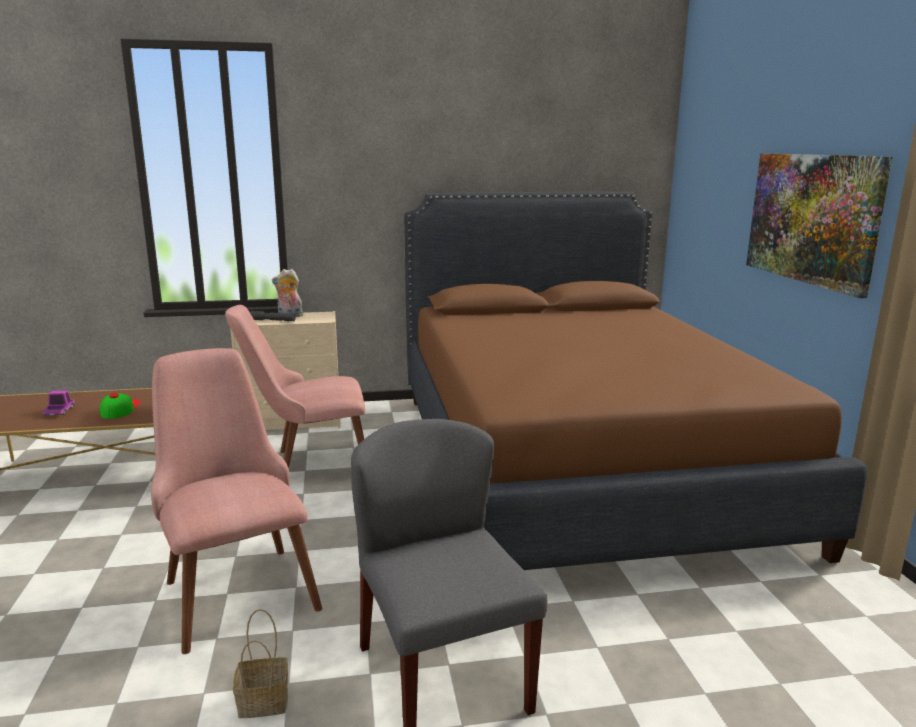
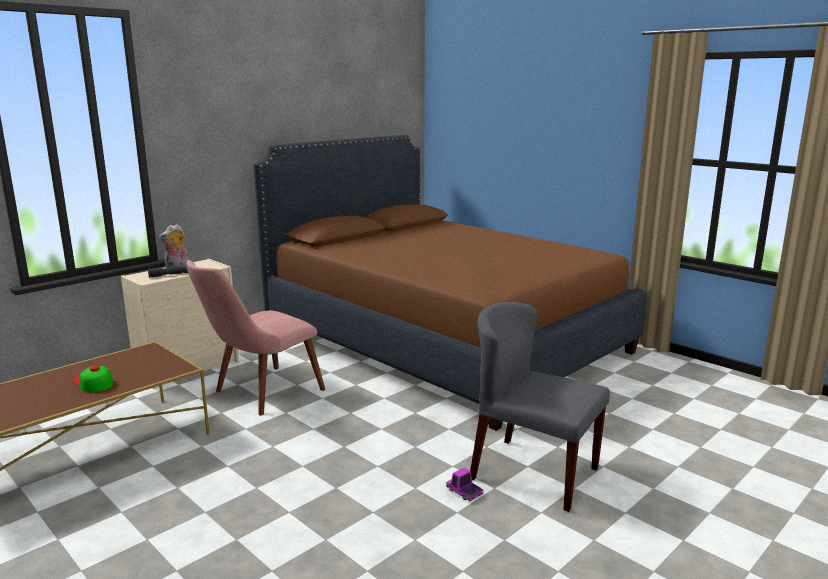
camera: 35 degrees left, 0 degrees up
toy truck [42,390,75,416] -> toy truck moved to [446,467,483,501]
pink chair [151,348,322,654] -> none
basket [233,609,288,718] -> none
picture [746,154,893,298] -> none

